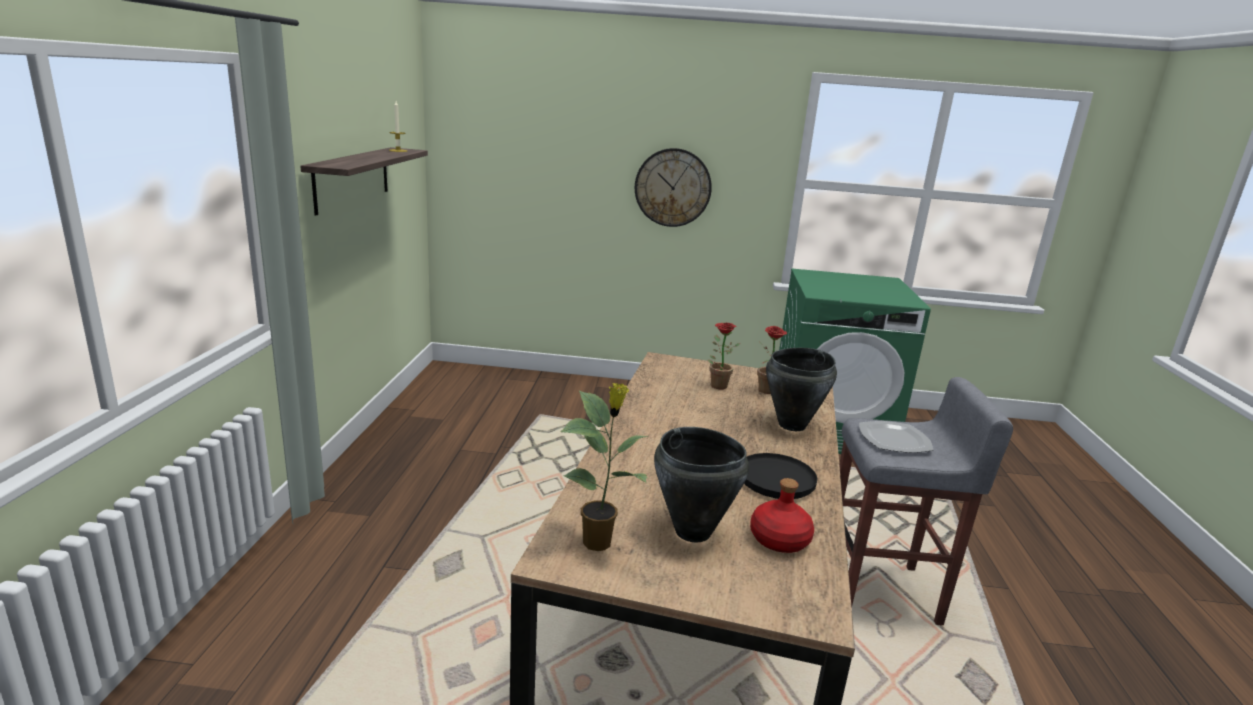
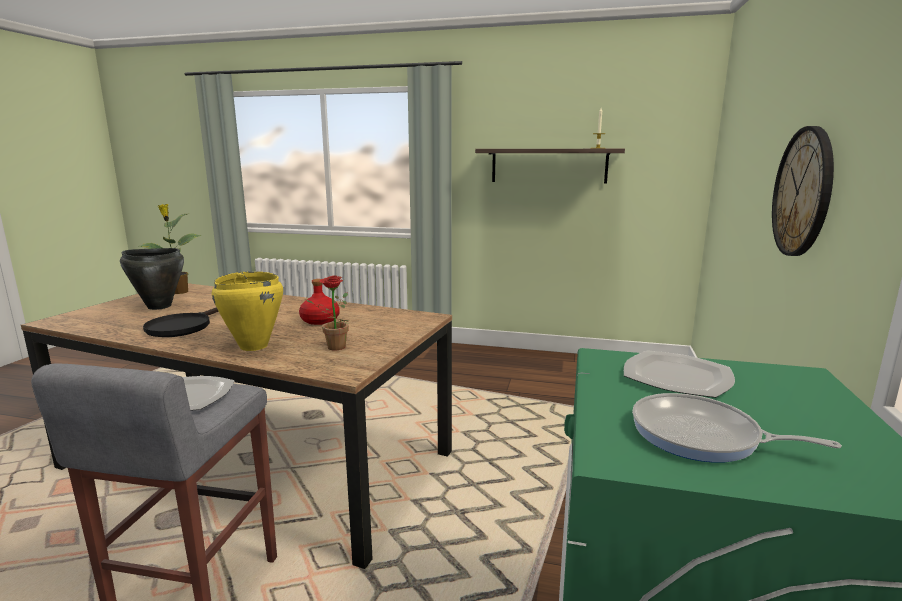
camera: 100 degrees right, 5 degrees down
potted plant [708,323,740,389] -> none
red bottle [750,478,814,553] -> red bottle moved to [299,279,339,325]
black cooking pot [766,348,837,431] -> yellow cooking pot [212,271,283,351]
none -> plate [624,350,735,398]
none -> frying pan [632,393,842,463]

